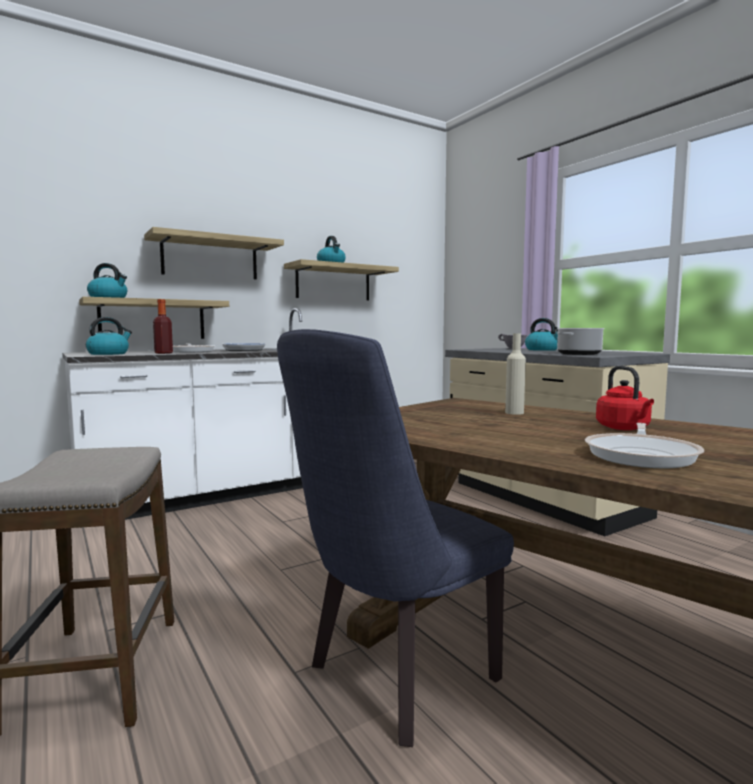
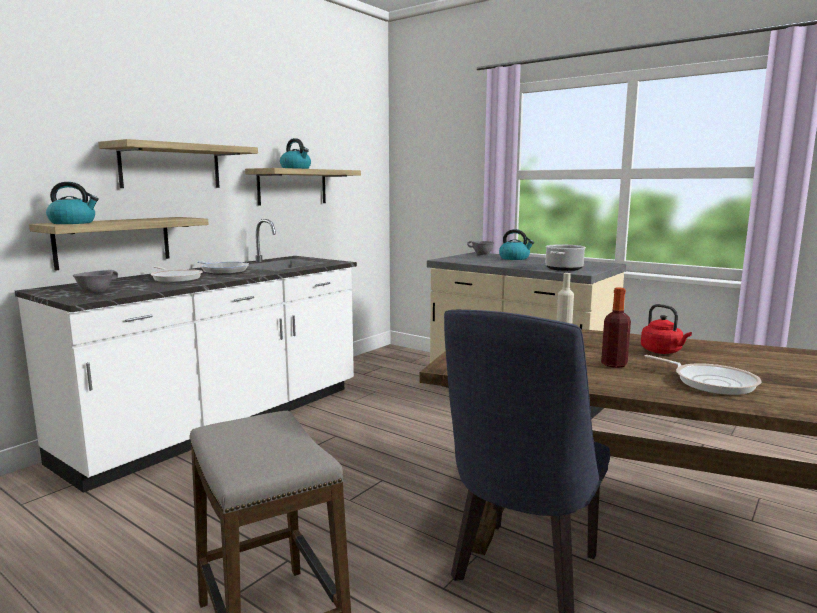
camera: 20 degrees left, 5 degrees up
kettle [86,317,132,355] -> grey bowl [73,270,118,293]
bottle [153,299,173,354] -> bottle moved to [601,287,631,368]
frying pan [585,423,704,468] -> frying pan turned 45 degrees counterclockwise [645,355,762,395]

